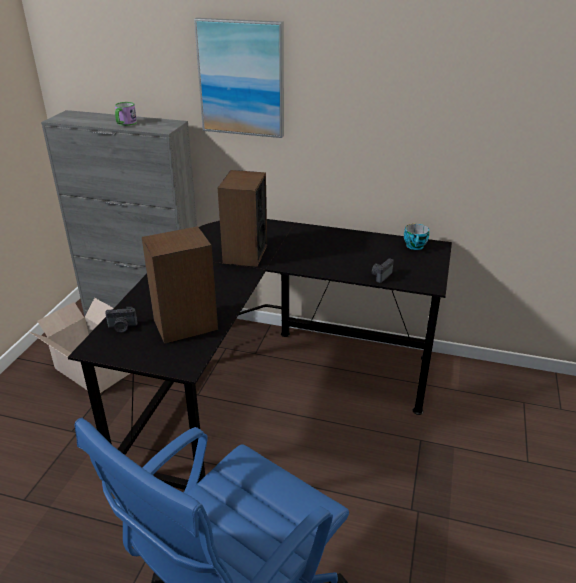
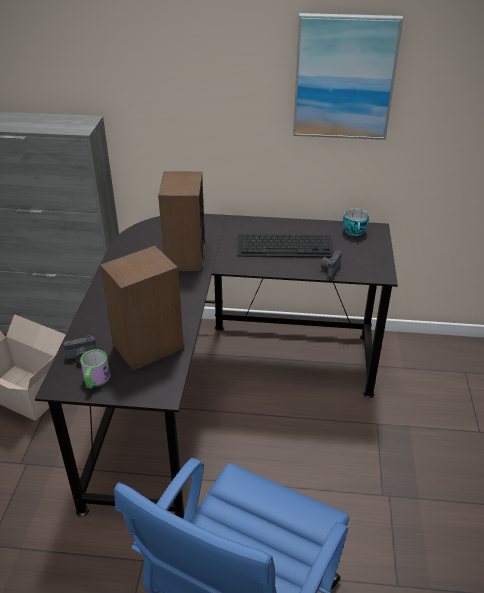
camera: 10 degrees left, 5 degrees up
mug [115,102,137,126] -> mug moved to [80,349,110,388]
picture [194,18,284,138] -> picture moved to [293,13,403,140]
none -> keyboard [237,234,334,257]

